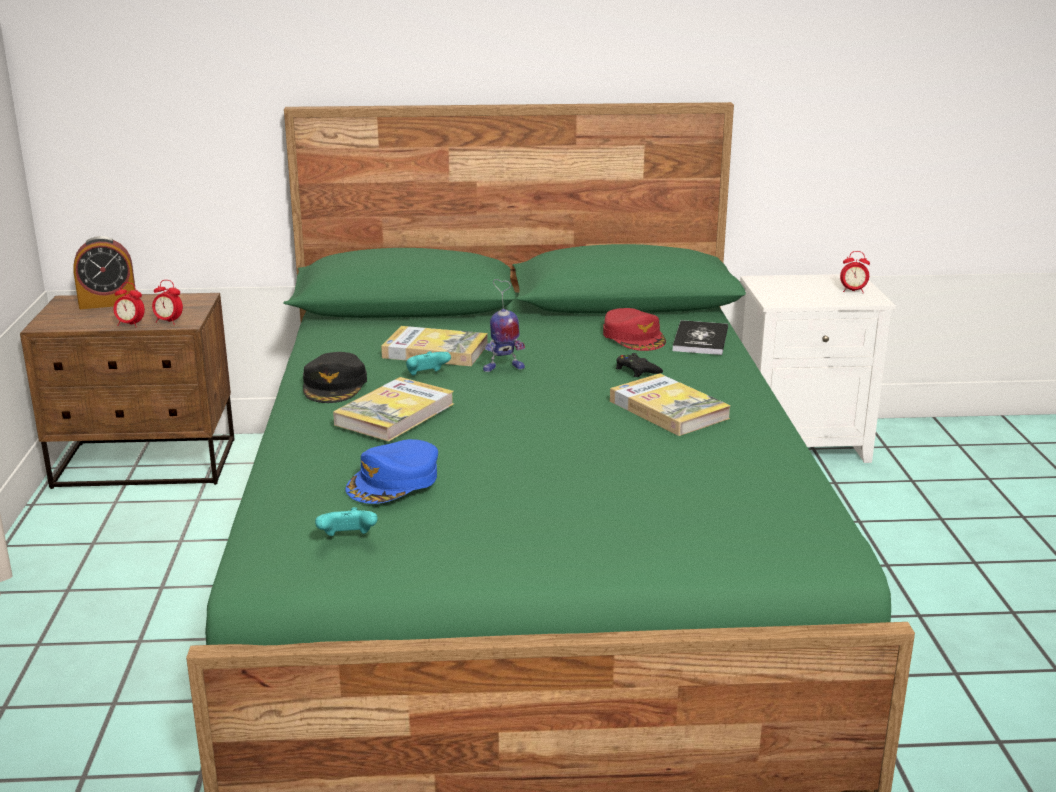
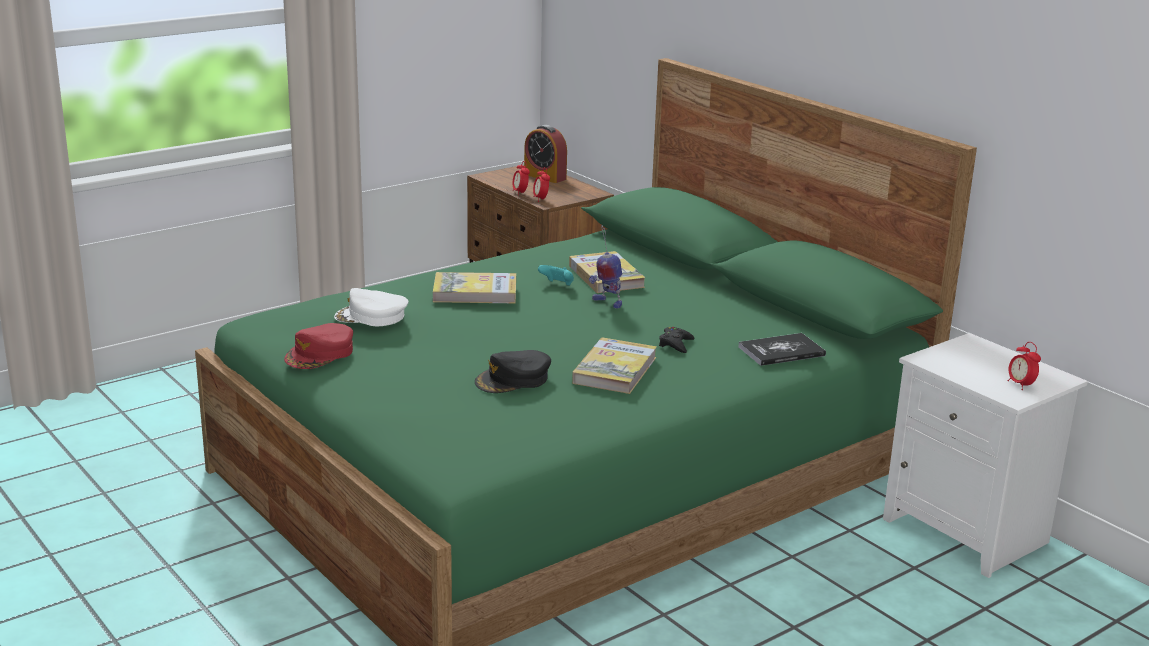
camera: 55 degrees right, 0 degrees up
black cap [303,352,367,403] -> black cap moved to [475,350,551,393]
turquoise game controller [315,507,378,536] -> none
blue cap [346,439,438,504] -> white cap [334,288,408,327]
red cap [603,308,666,351] -> red cap moved to [284,323,353,369]

